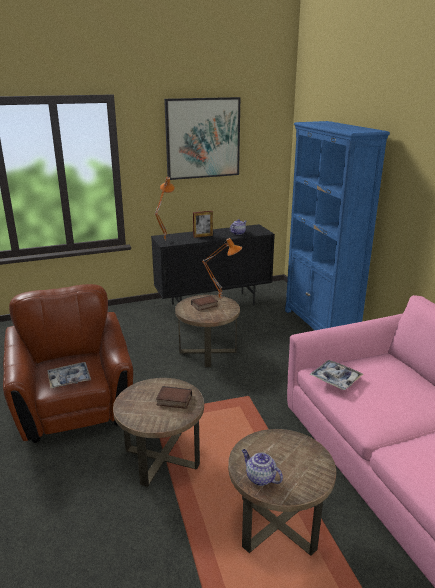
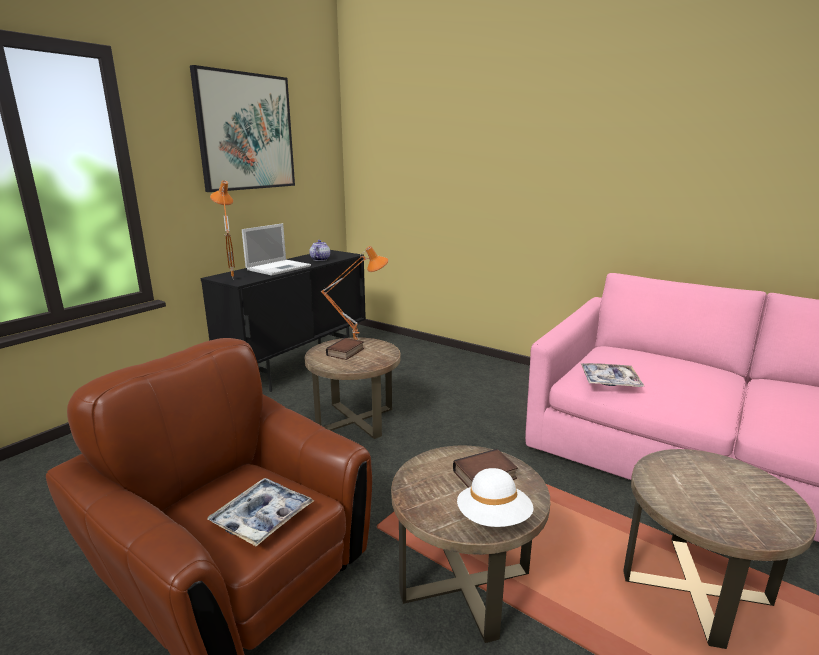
camera: 35 degrees left, 5 degrees down
picture frame [193,211,213,238] -> laptop [242,223,311,276]
teapot [242,449,283,486] -> none
blue bookcase [285,121,390,330] -> none
none -> white hat [457,468,533,527]

